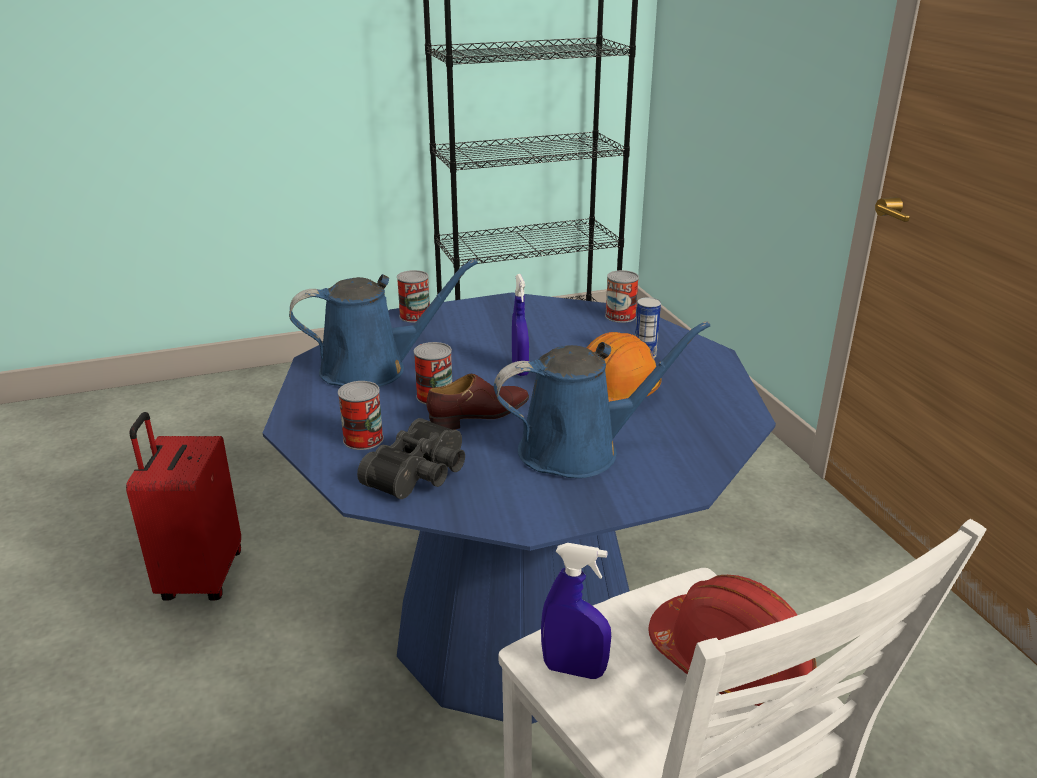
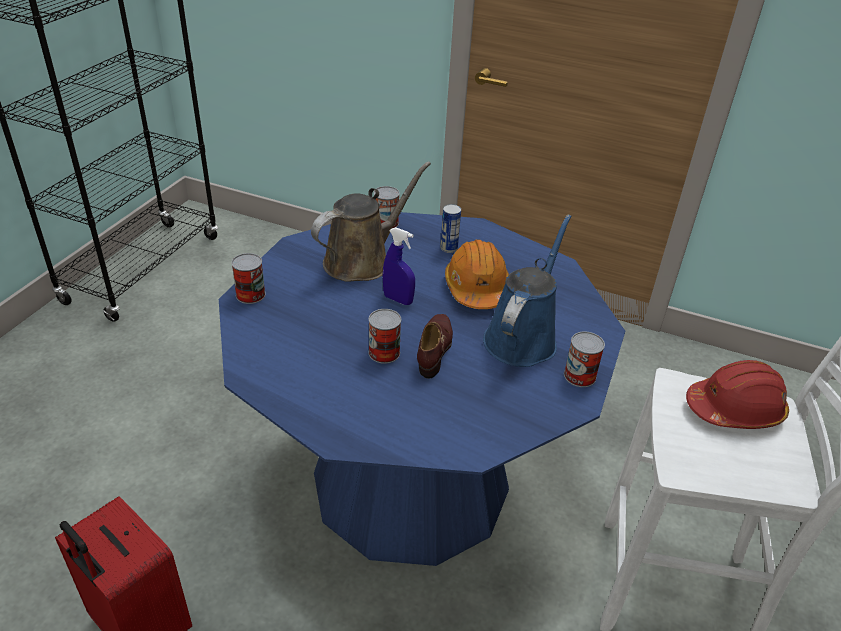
camera: 50 degrees left, 10 degrees up
blue watering can [289,259,478,387] -> none
can [338,381,384,450] -> can moved to [564,331,605,387]
black binoculars [357,418,465,499] -> none
blue spray bottle [541,543,611,679] -> none
none -> brown watering can [311,161,431,282]

